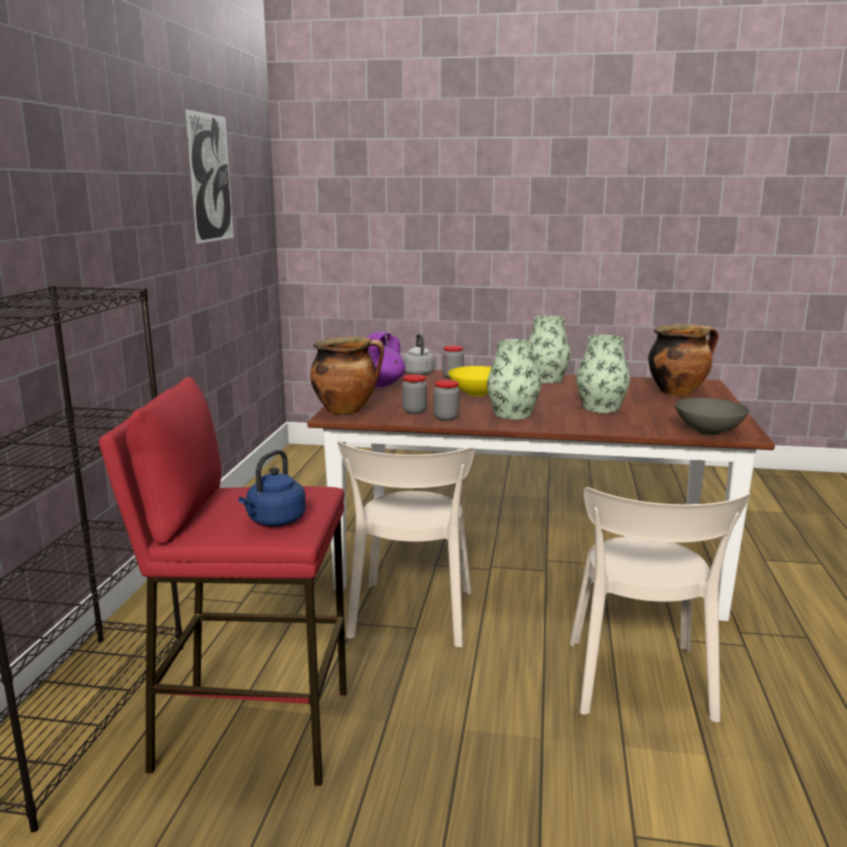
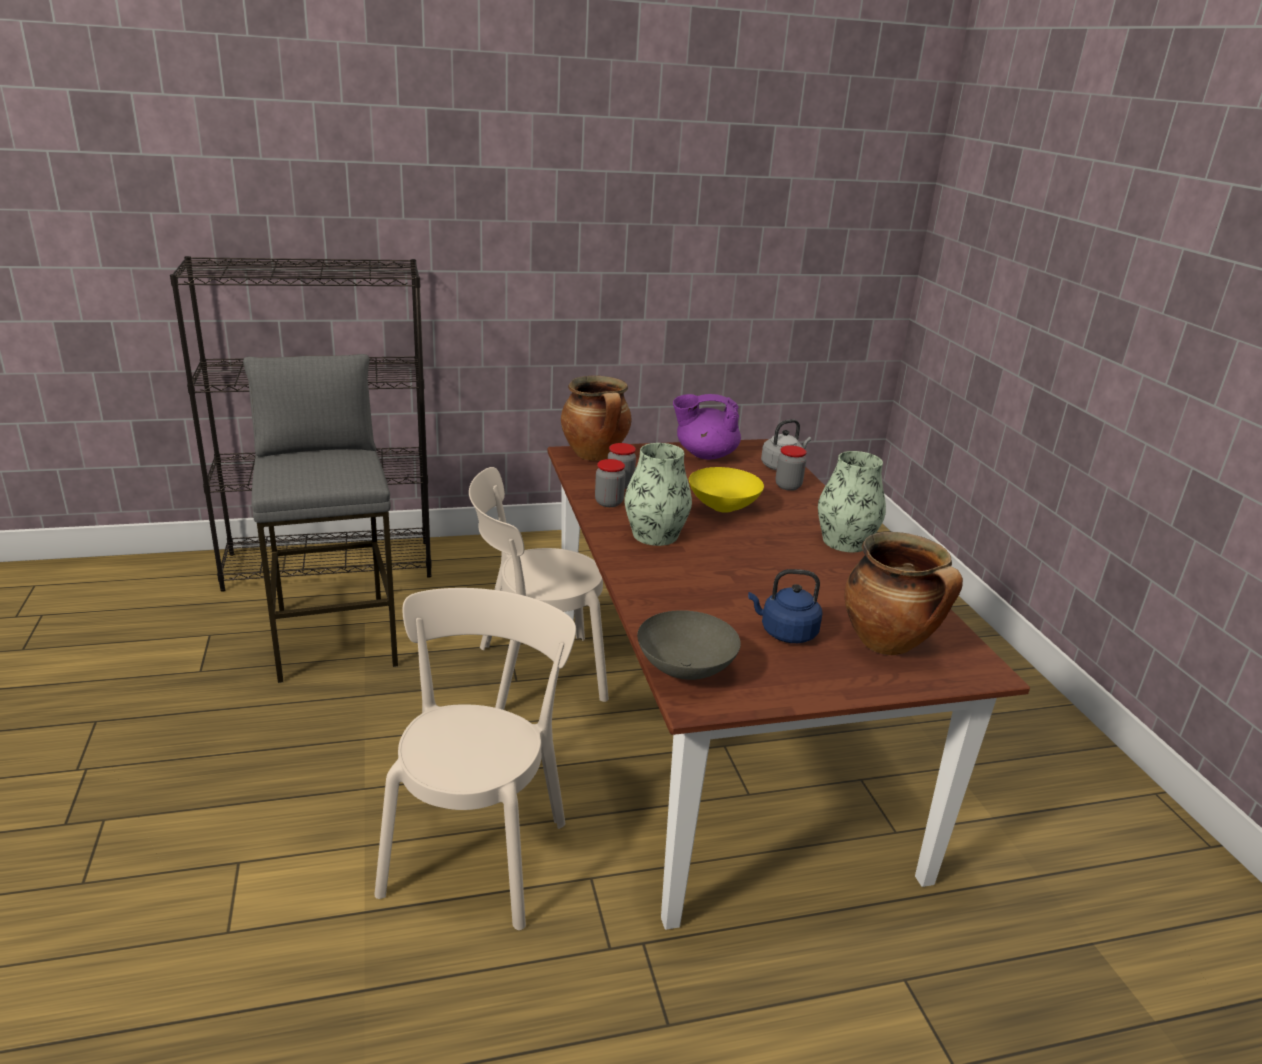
camera: 65 degrees right, 10 degrees up
red stool [99,377,347,786] -> grey stool [243,354,398,683]
picture [186,109,234,244] -> none
blue kettle [238,450,306,526] -> blue kettle moved to [748,569,823,643]
beige chair [570,487,751,722] -> beige chair turned 120 degrees clockwise [374,588,576,930]
vase [576,335,630,413] -> none

